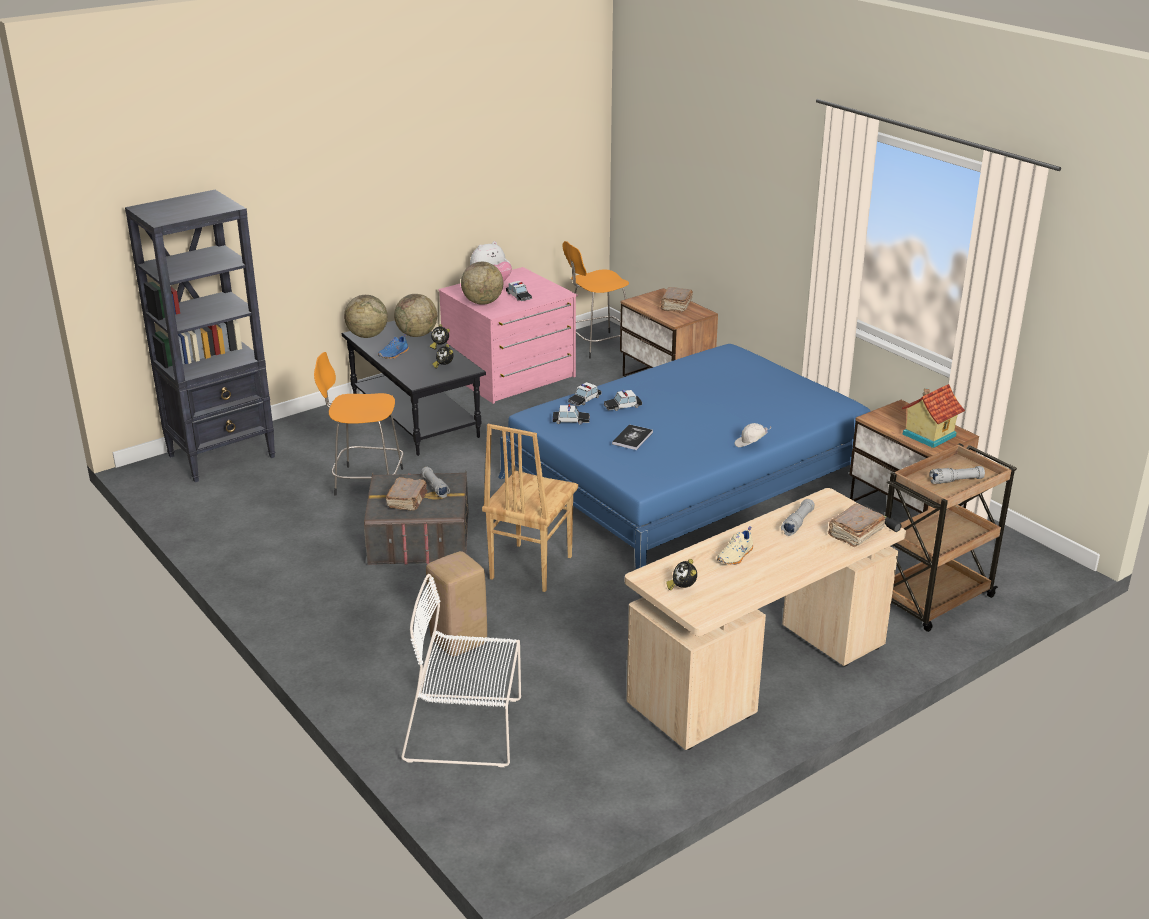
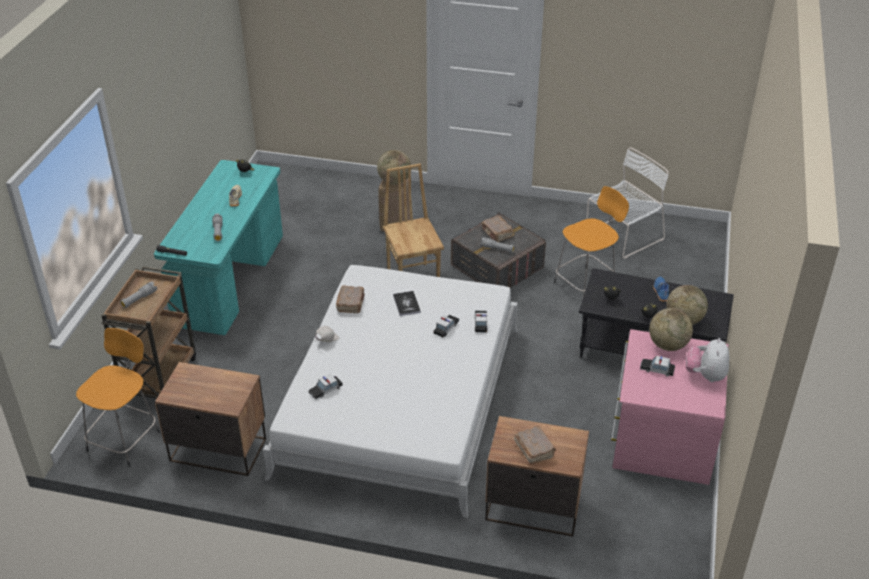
camera: 140 degrees right, 10 degrees up
black bookcase [125,190,275,482] -> none
globe [344,295,388,338] -> globe moved to [377,150,411,185]
white chair [401,574,521,767] -> white chair moved to [586,147,669,259]
blue bed [498,344,870,569] -> white bed [263,265,518,518]
toy car [553,404,590,425] -> toy car moved to [309,374,343,400]
orange stool [562,241,629,359] -> orange stool moved to [76,328,160,467]
beige desk [625,488,906,750] -> turquoise desk [154,160,283,335]
brown book [828,504,885,547] -> brown book moved to [336,286,365,313]
toy house [902,384,965,448] -> none

